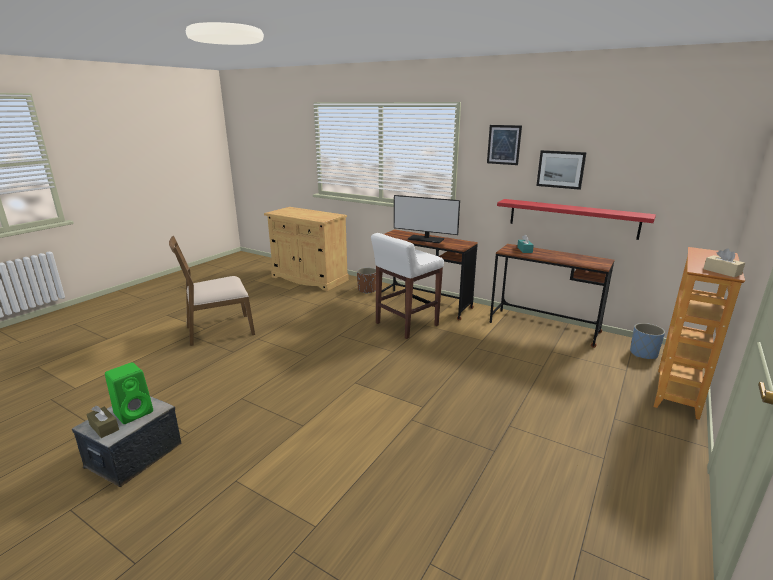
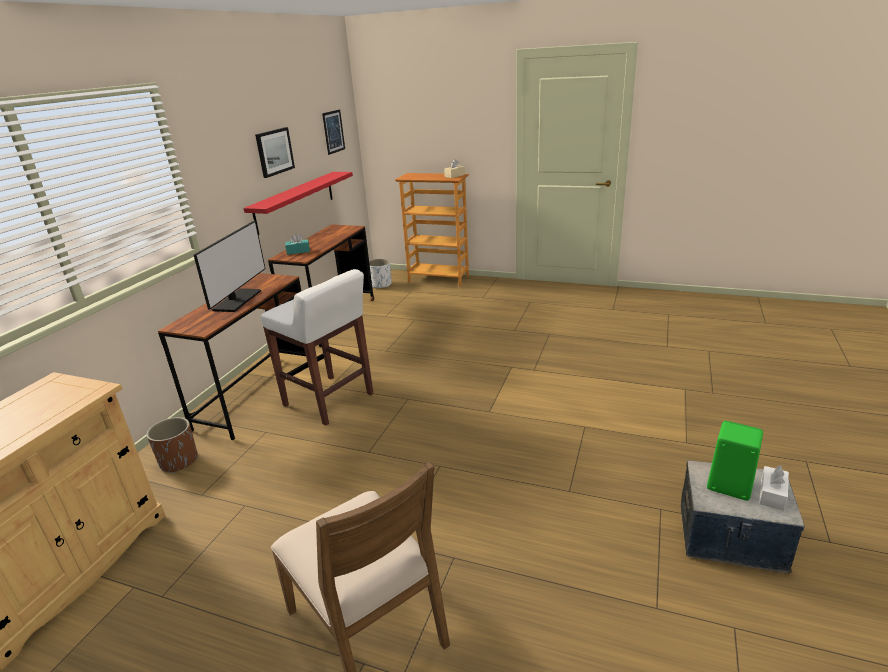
camera: 100 degrees left, 5 degrees up
brown tissue box [86,406,119,438] -> white tissue box [759,465,789,511]
picture [487,125,522,165] -> picture moved to [322,109,345,155]
blue planter [630,323,665,359] -> white planter [369,259,392,288]

